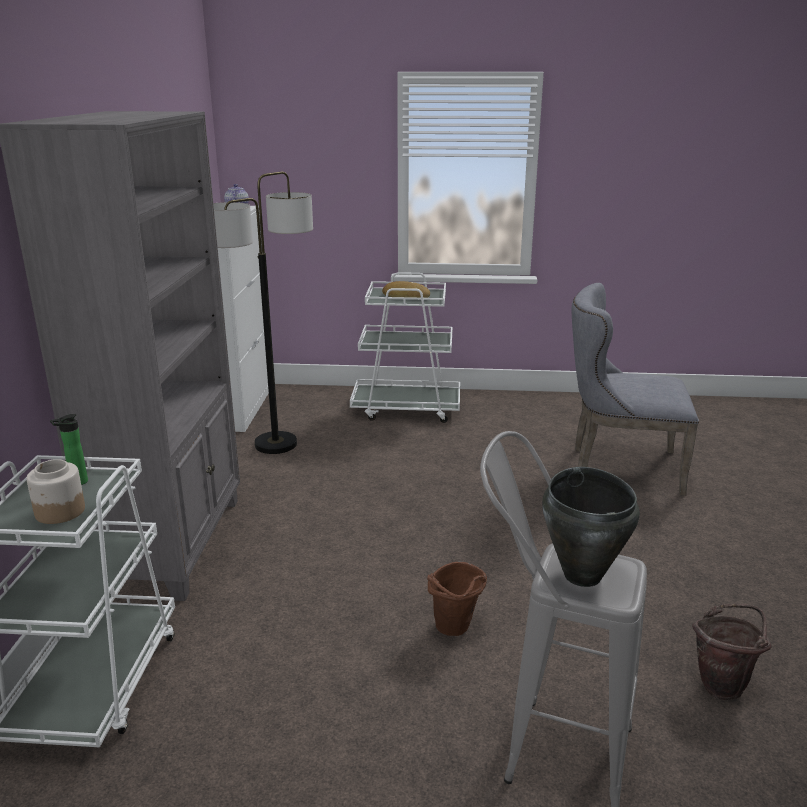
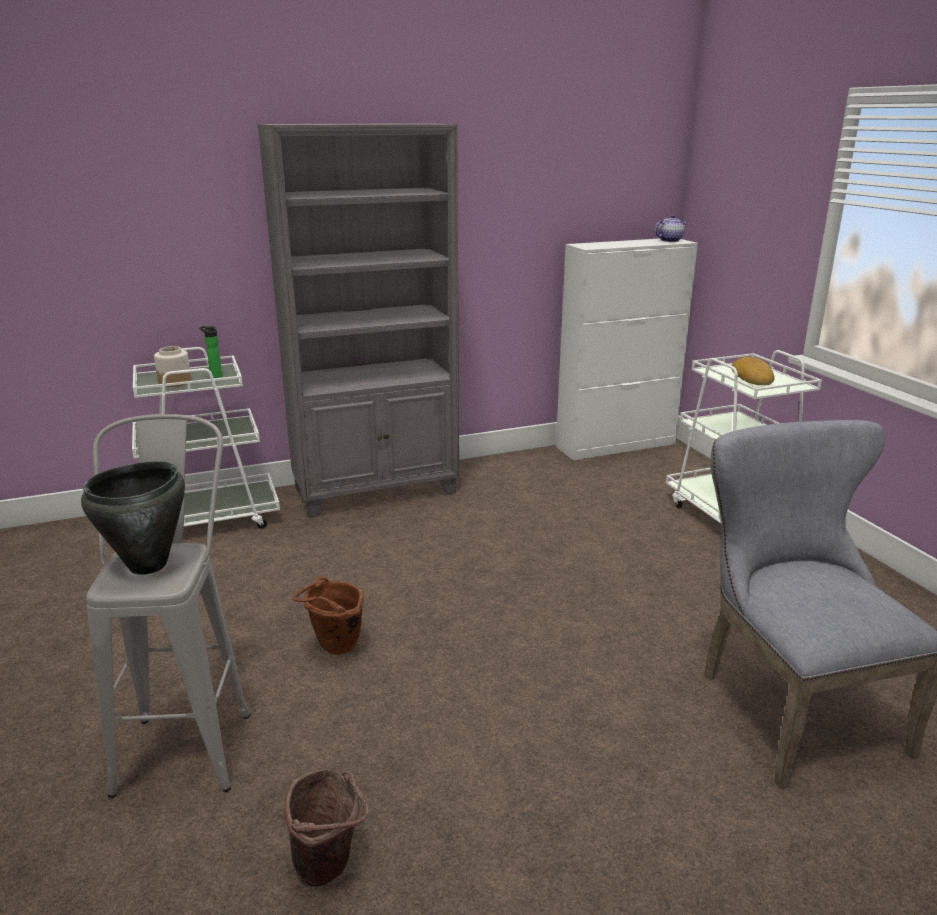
camera: 65 degrees right, 0 degrees up
floor lamp [213,172,313,454] -> none

